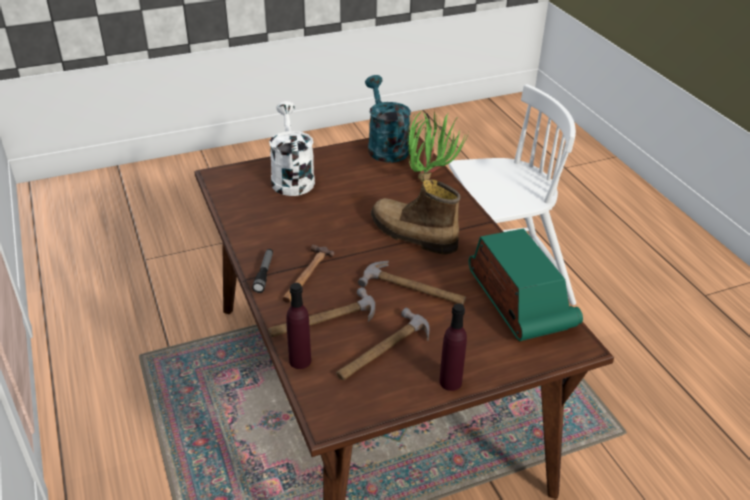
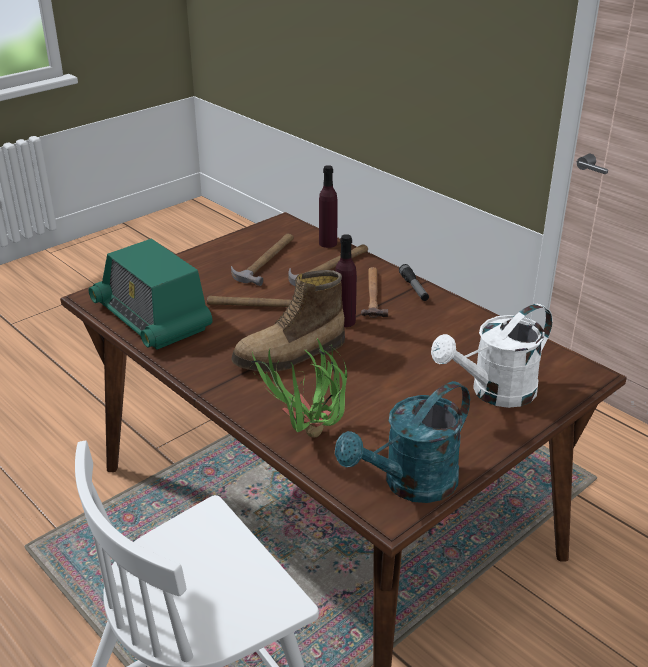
camera: 160 degrees right, 5 degrees down
white watering can [269,101,315,196] -> white watering can turned 90 degrees clockwise [431,304,552,408]
turquoise watering can [365,75,411,163] -> turquoise watering can turned 90 degrees clockwise [335,381,470,503]
boot [371,179,461,254] -> boot turned 135 degrees clockwise [231,270,345,372]
purple bottle [439,304,467,391] -> purple bottle moved to [335,234,357,327]

